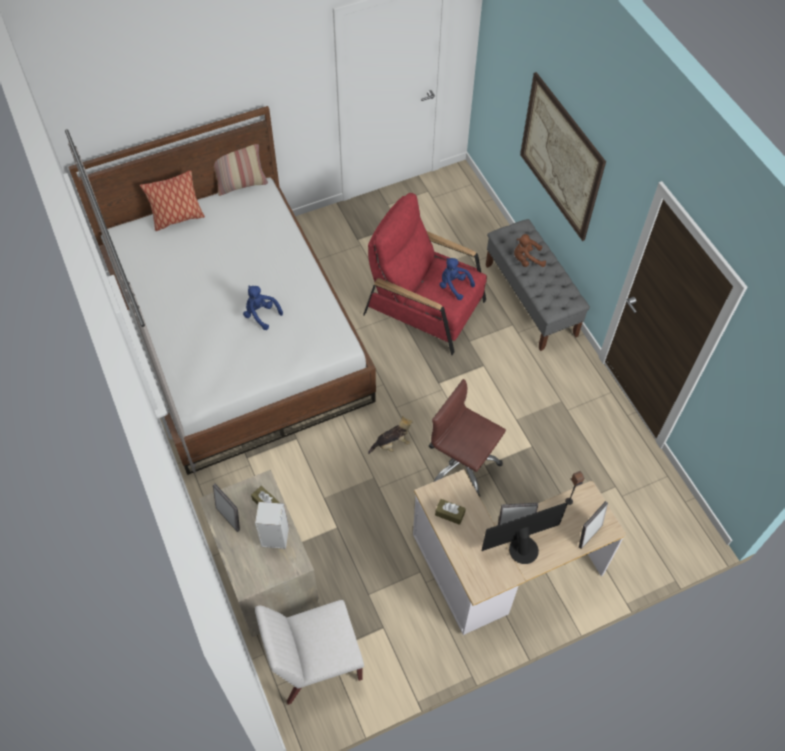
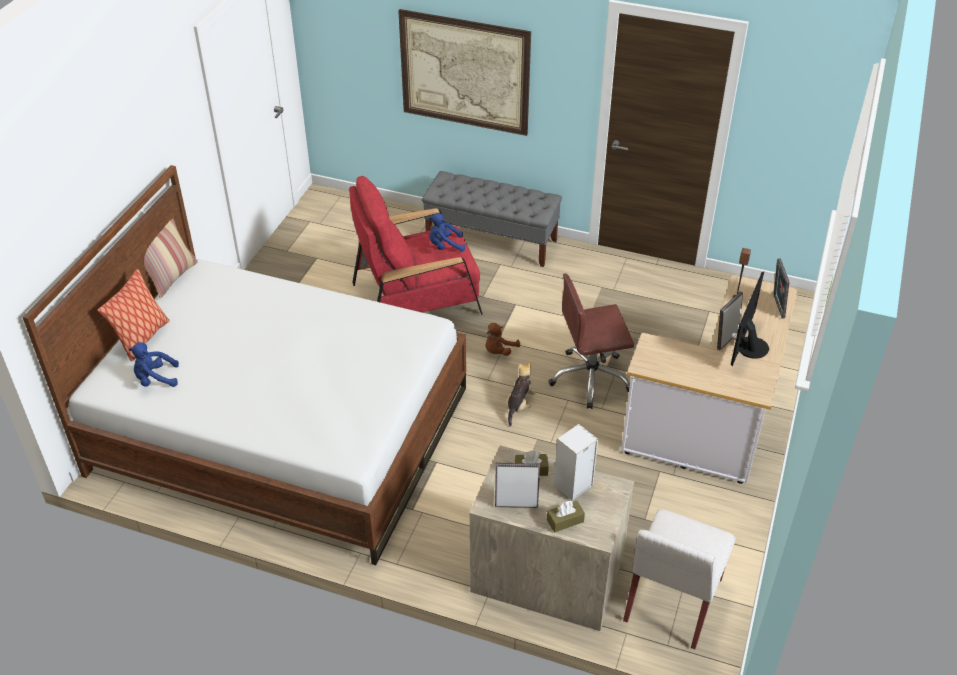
camera: 45 degrees left, 15 degrees down
blue plush toy [243,286,283,330] -> blue plush toy moved to [129,342,179,387]
brown tissue box [435,499,466,525] -> brown tissue box moved to [547,501,585,532]
brown plush toy [514,234,546,267] -> brown plush toy moved to [486,323,520,356]

